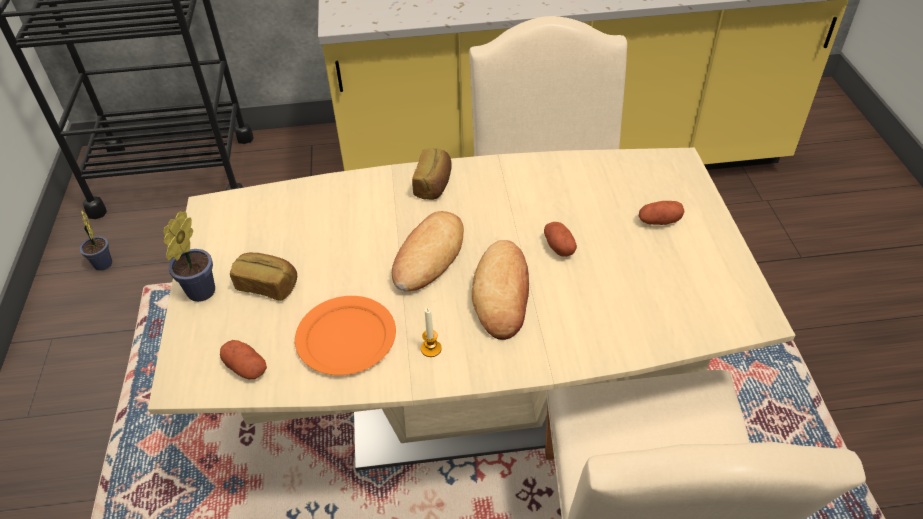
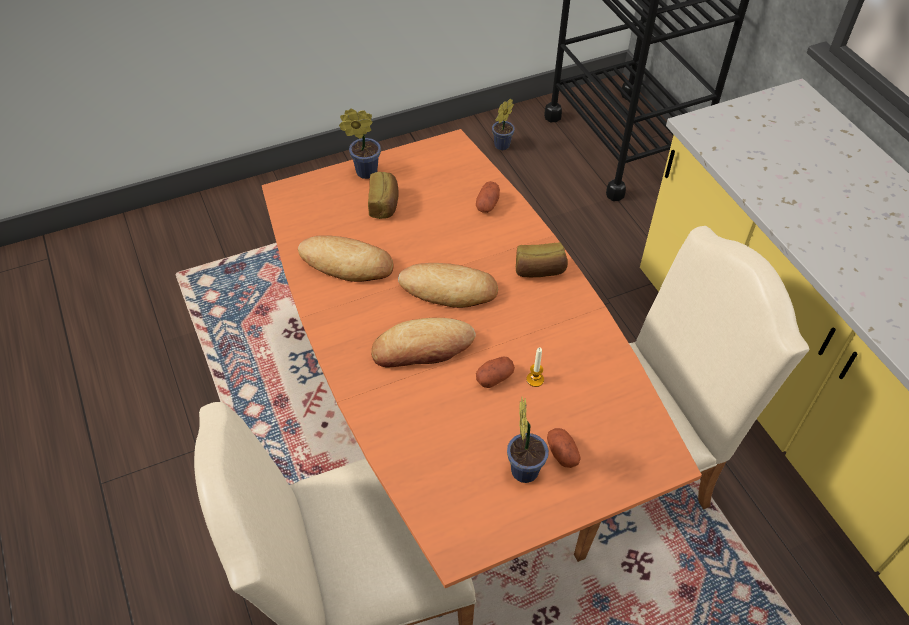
camera: 70 degrees right, 5 degrees up
beige dining table [148,148,795,471] -> orange dining table [262,129,702,588]
potato [220,340,267,379] -> potato moved to [476,181,500,213]
orange plate [295,296,396,375] -> bread [298,235,394,282]
candle [421,308,442,357] -> candle moved to [526,347,544,387]
none -> potted plant [507,397,549,483]

